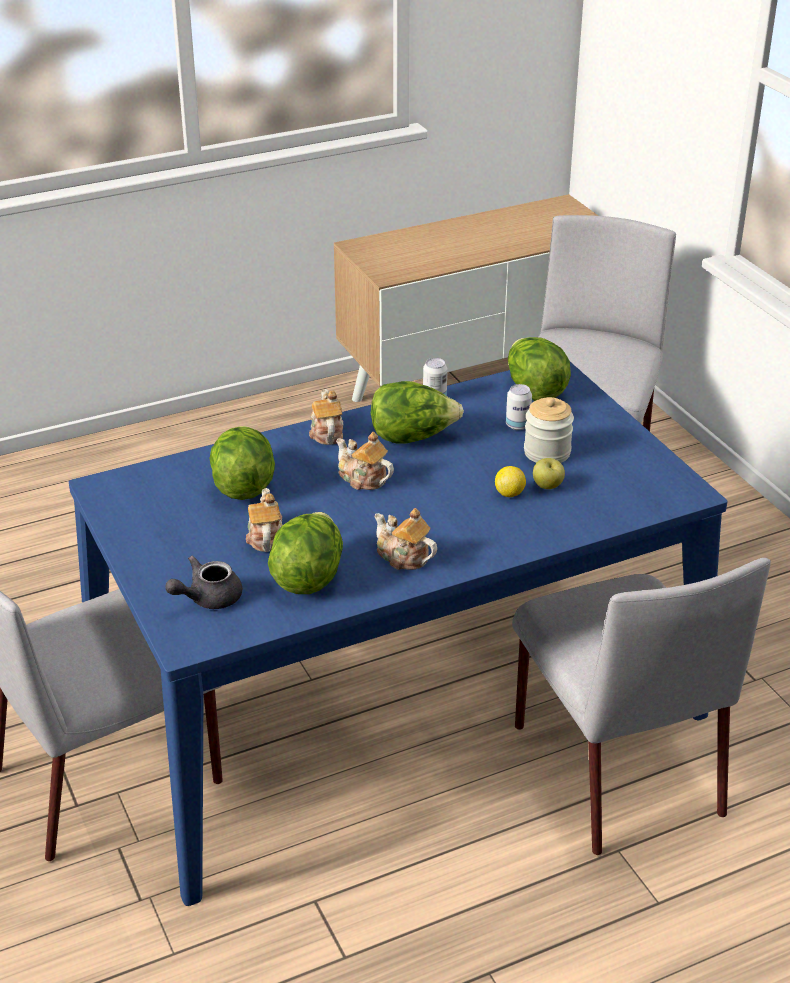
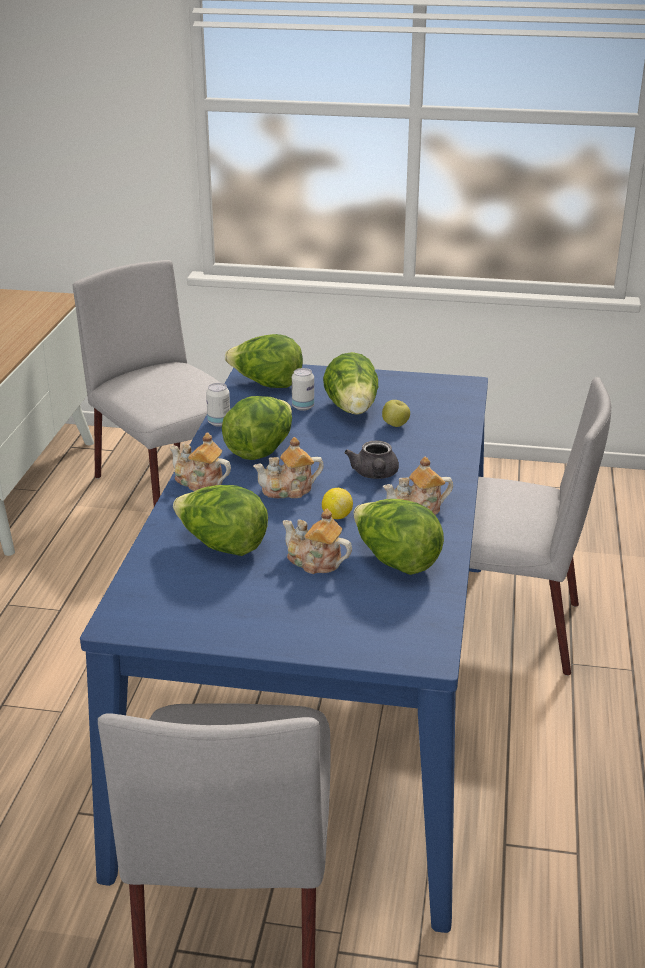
camera: 55 degrees left, 5 degrees down
grey teapot [165,556,242,609] -> grey teapot moved to [344,440,399,479]
lemon [495,466,526,497] -> lemon moved to [322,488,353,519]
jar [524,397,574,463] -> lettuce [323,352,378,415]

